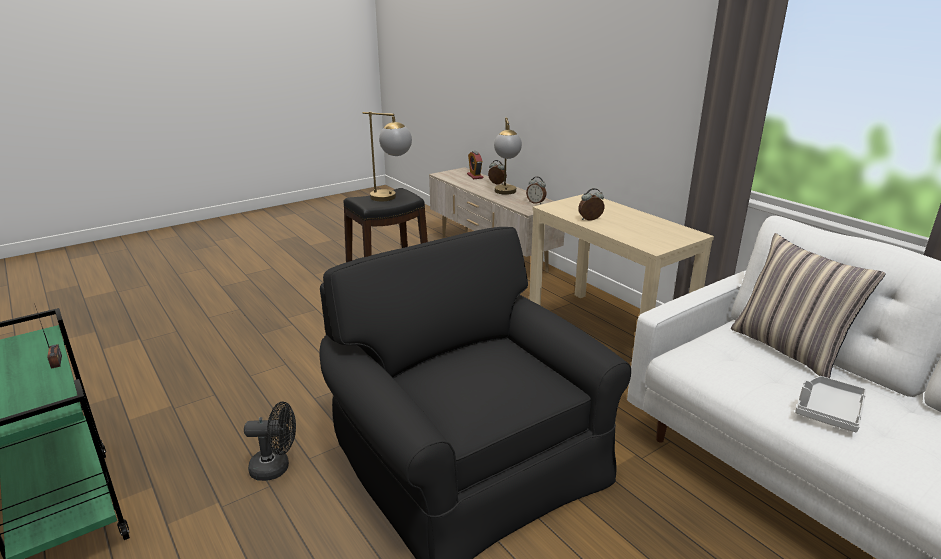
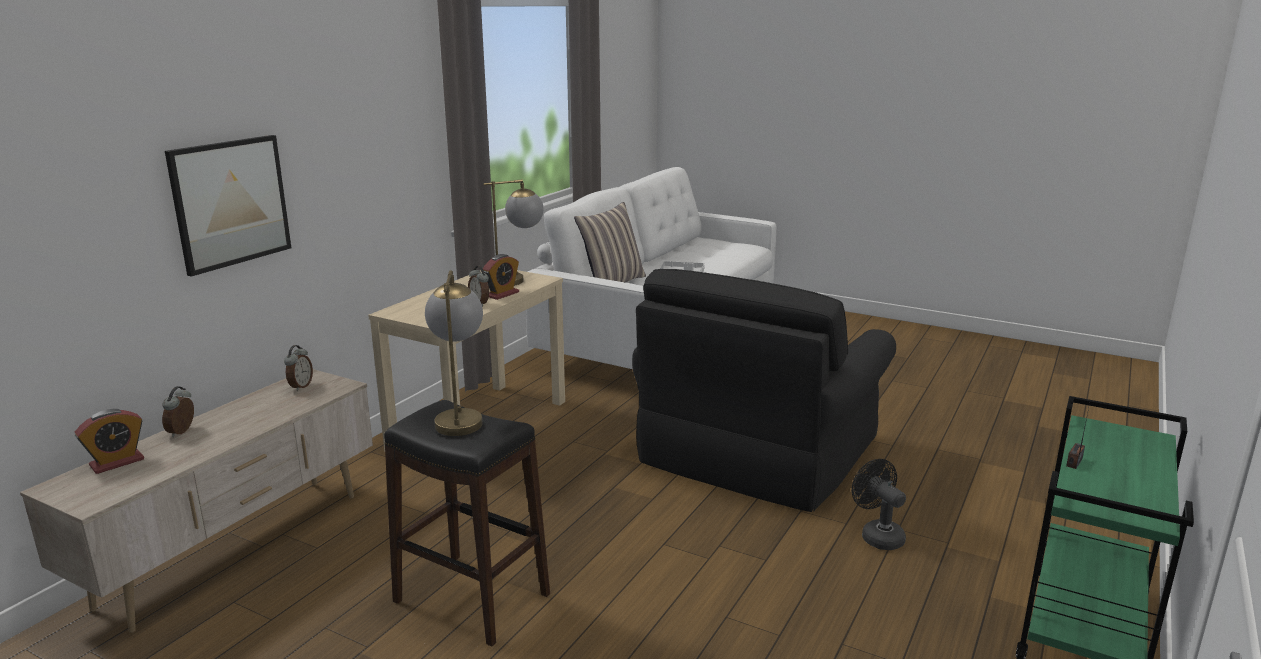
camera: 115 degrees left, 5 degrees down
table lamp [494,118,522,195] -> table lamp moved to [483,180,544,286]
none -> picture [165,135,291,277]
none -> alarm clock [483,254,519,300]

